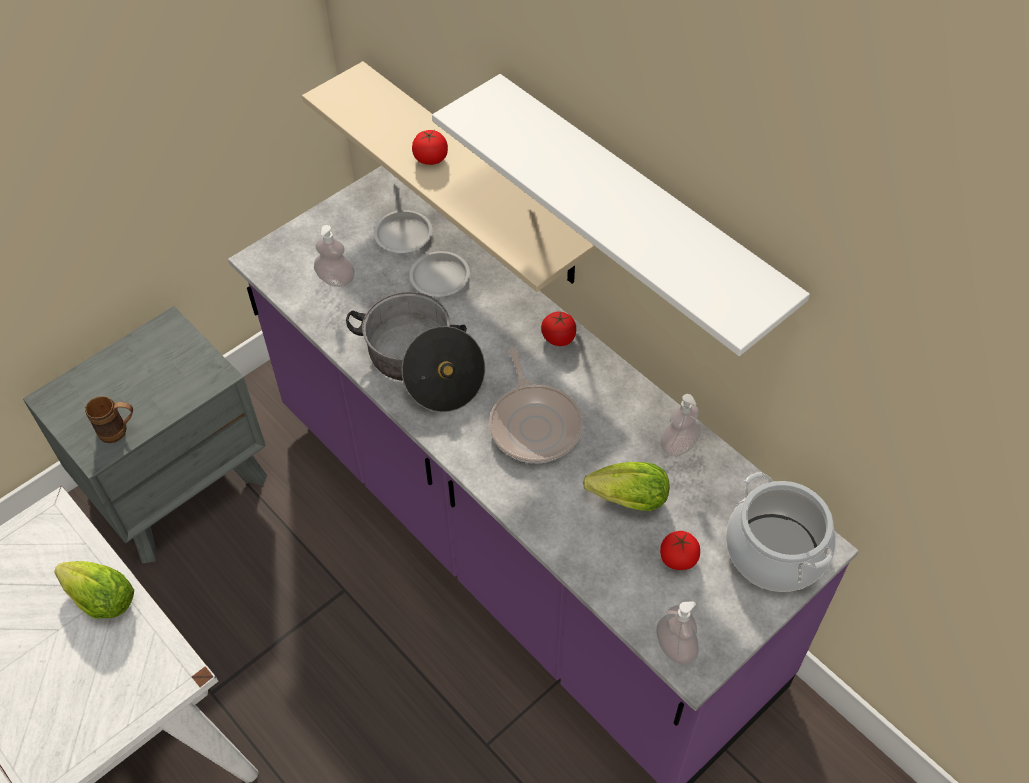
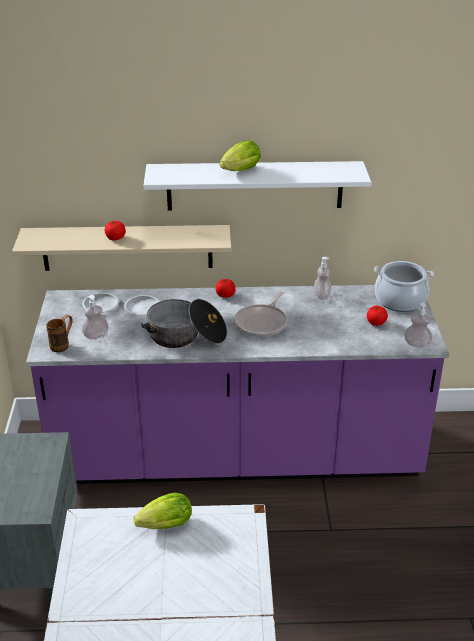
camera: 50 degrees left, 20 degrees down
brown mug [85,396,133,443] -> brown mug moved to [46,315,72,352]
frying pan [489,348,582,463] -> frying pan turned 90 degrees clockwise [234,291,287,337]
lettuce [583,462,670,511] -> lettuce moved to [220,140,261,171]

